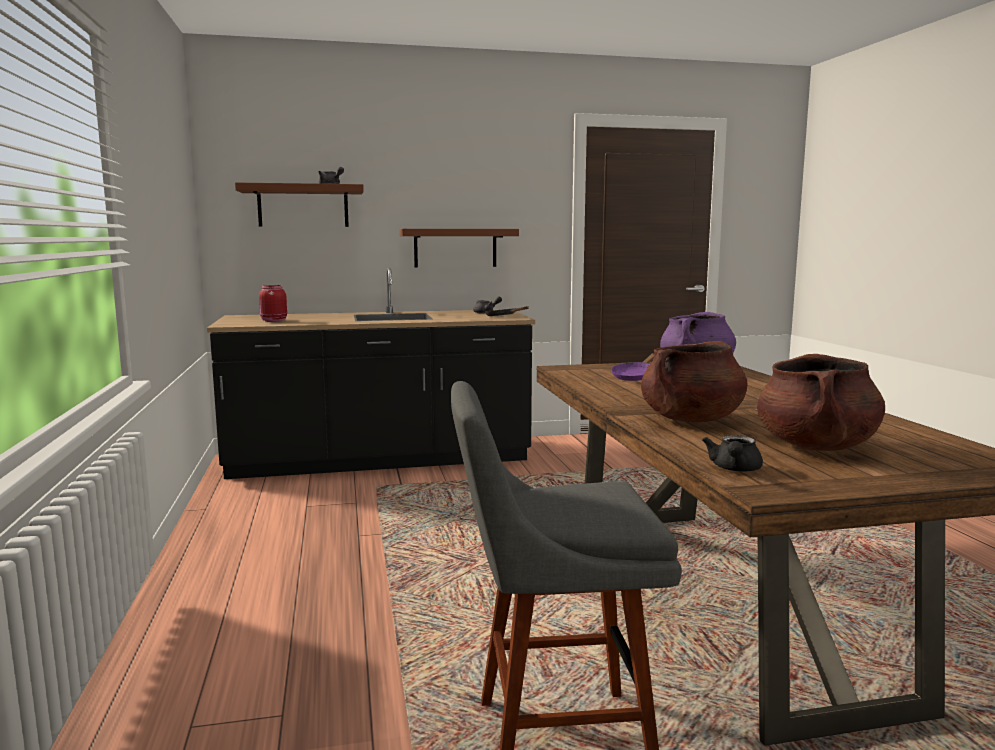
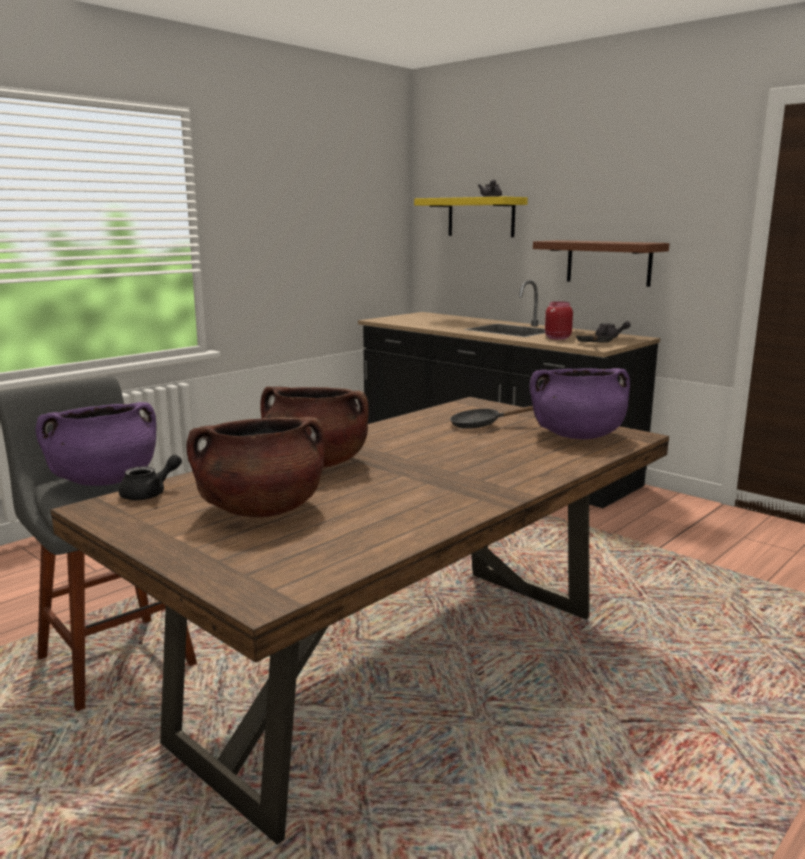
camera: 55 degrees right, 5 degrees up
brown shelf [235,182,364,227] -> yellow shelf [414,197,528,237]
red jar [259,285,287,322] -> red jar moved to [545,301,573,340]
purple frying pan [611,353,654,381] -> black frying pan [450,406,533,429]
black teapot [702,435,763,472] -> black teapot turned 150 degrees clockwise [119,455,182,500]
none -> purple cooking pot [36,402,156,486]

